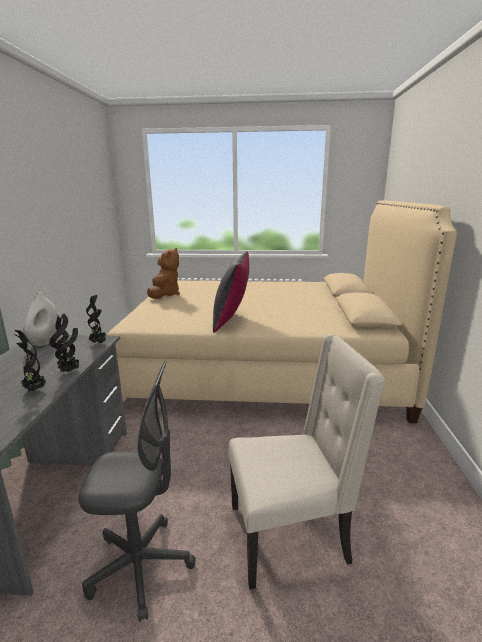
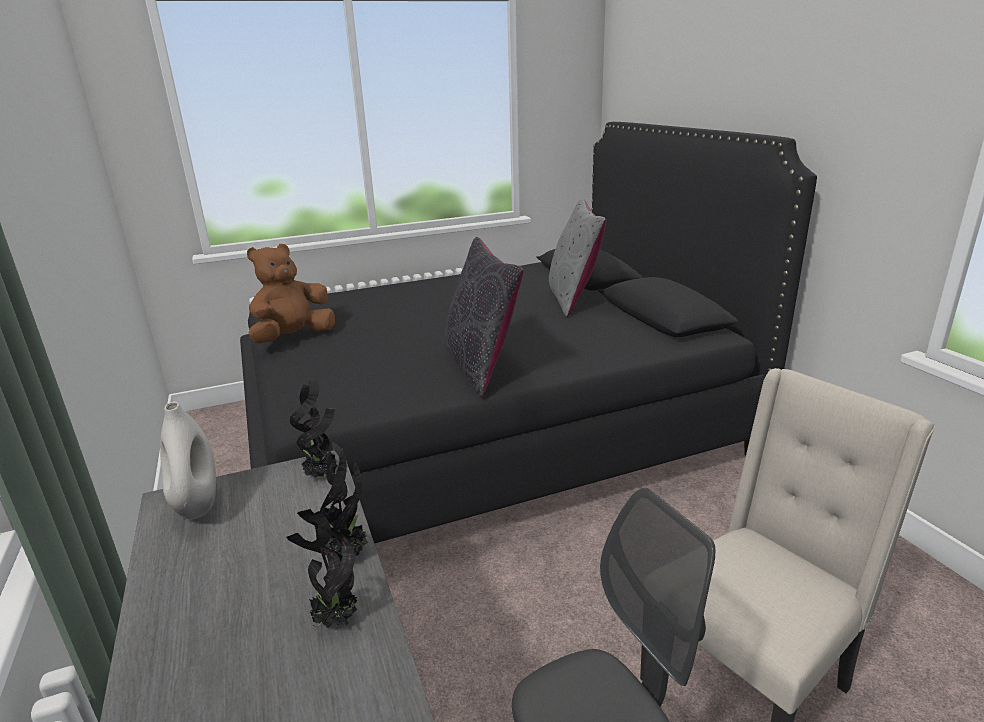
camera: 25 degrees left, 5 degrees up
beige bed [107,200,457,423] -> black bed [240,122,817,544]
brown plush toy [147,248,180,299] -> brown plush toy turned 120 degrees counterclockwise [247,244,335,344]
none -> grey pillow [549,198,606,317]

